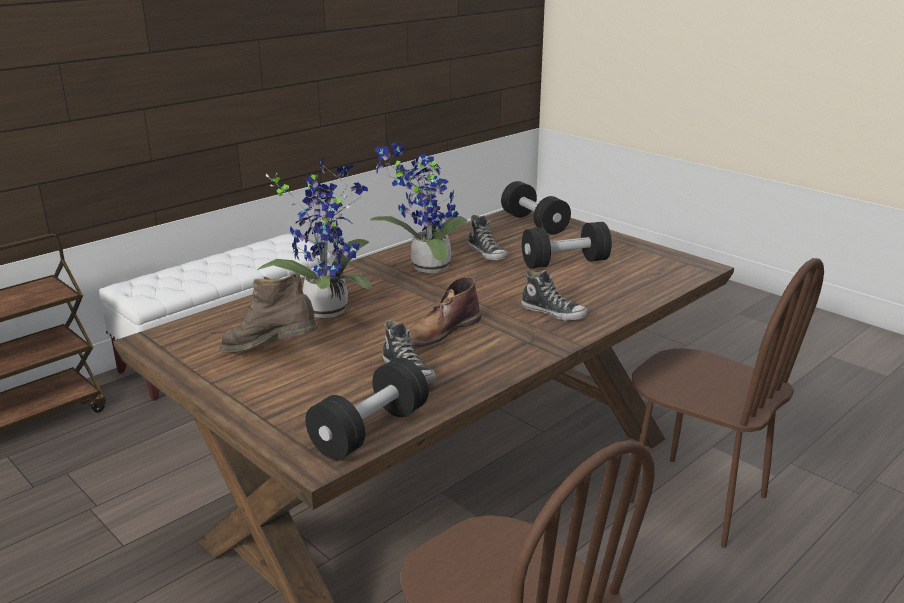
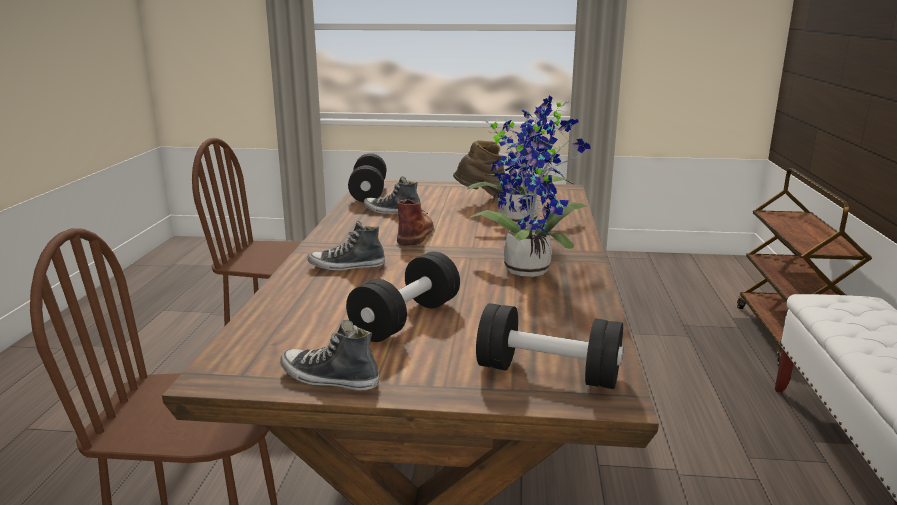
camera: 140 degrees right, 5 degrees down
shoe [468,215,509,260] -> shoe moved to [280,320,379,391]

